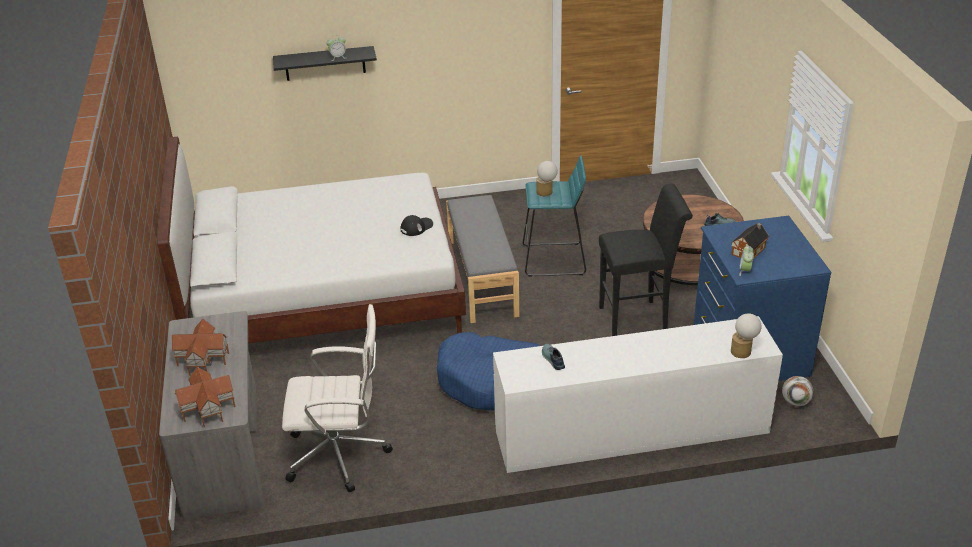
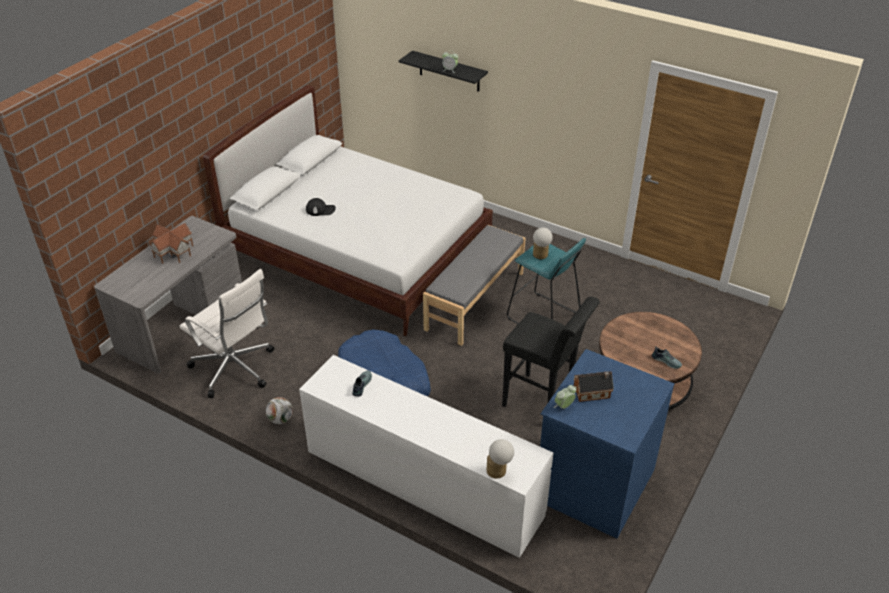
camera: 40 degrees right, 5 degrees up
toy house [175,367,236,427] -> none
black cap [401,215,433,236] -> black cap moved to [306,198,336,216]
football [782,376,814,406] -> football moved to [266,397,293,424]

